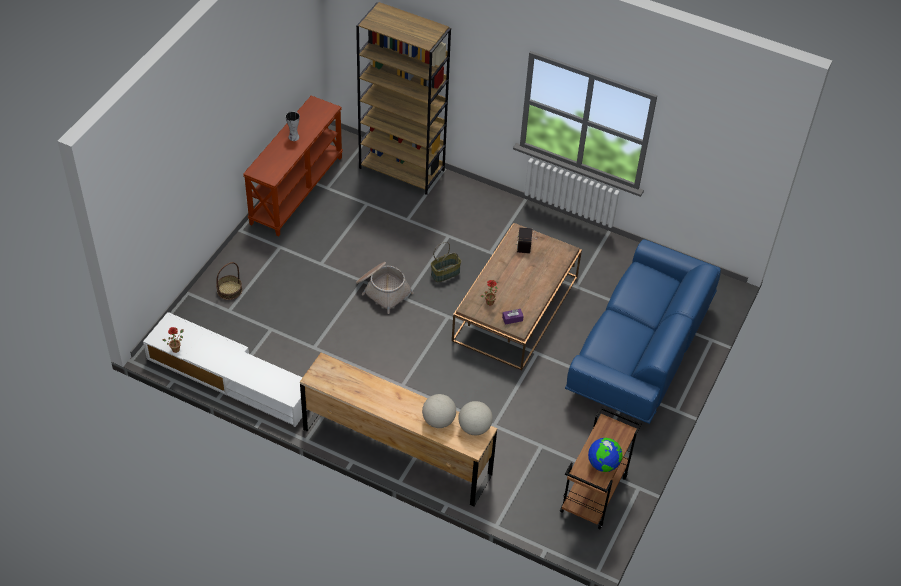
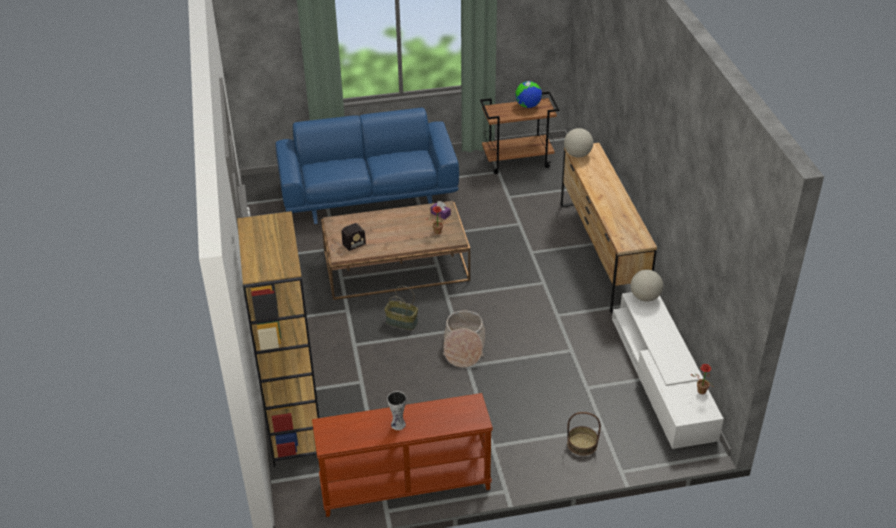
camera: 125 degrees left, 10 degrees down
globe [422,394,456,428] -> globe moved to [631,269,663,302]

